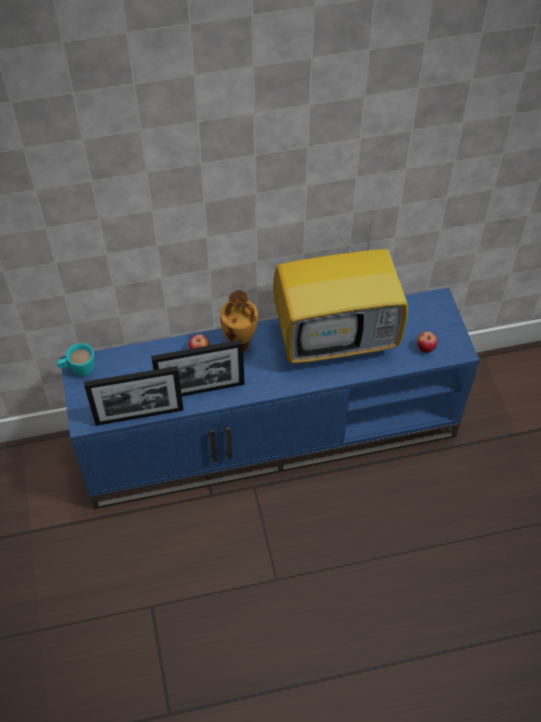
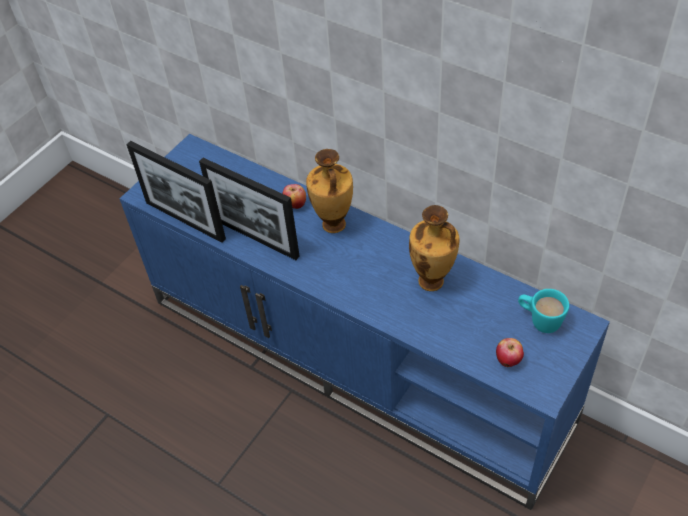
camera: 50 degrees right, 5 degrees down
turquoise mug [57,343,94,376] -> turquoise mug moved to [518,289,569,333]
television [273,205,408,363] -> vase [409,205,459,291]

